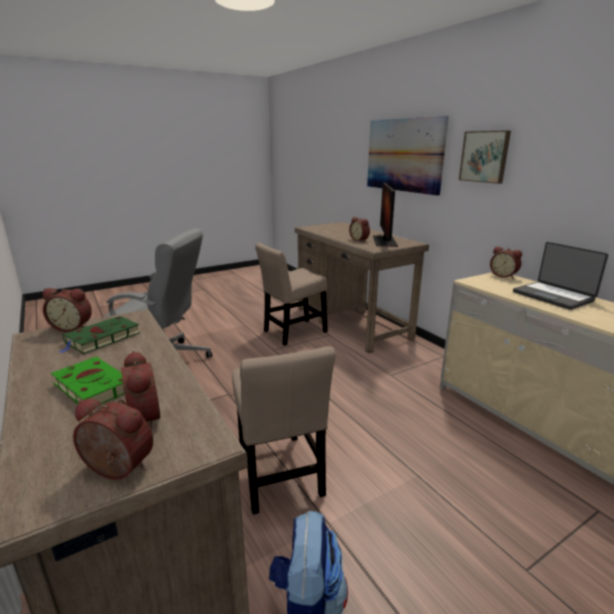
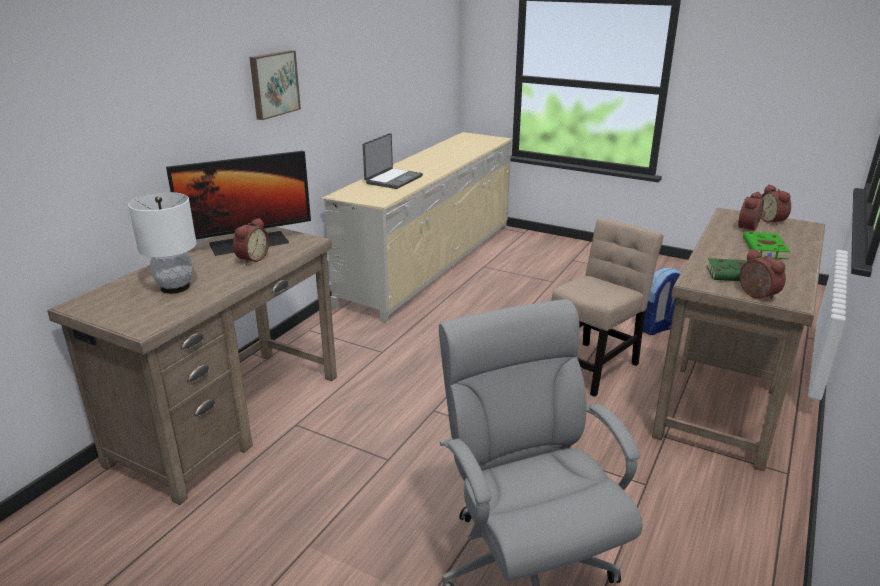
camera: 120 degrees left, 5 degrees up
beige chair [255,243,328,346] -> none
picture [367,116,449,196] -> none
alarm clock [490,246,522,279] -> none
none -> white table lamp [128,192,196,294]

